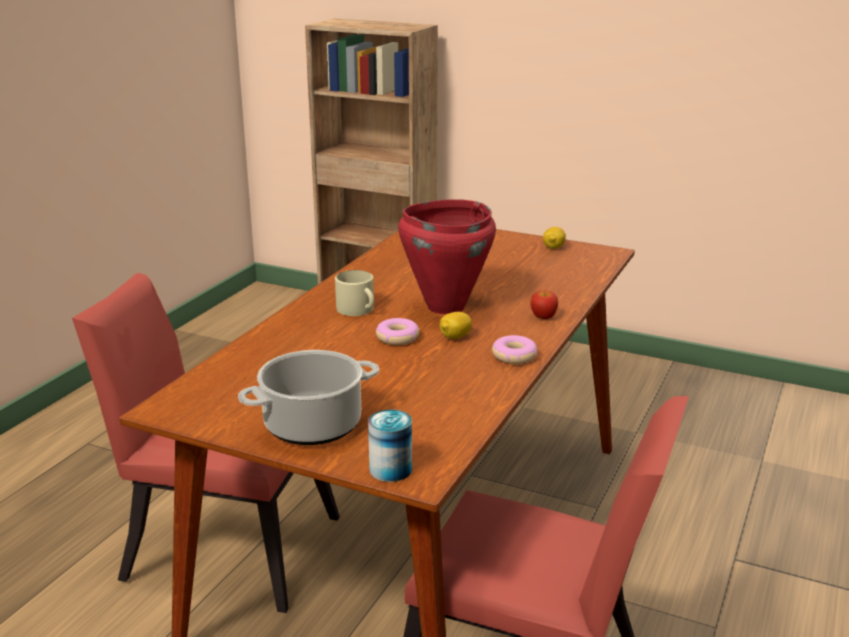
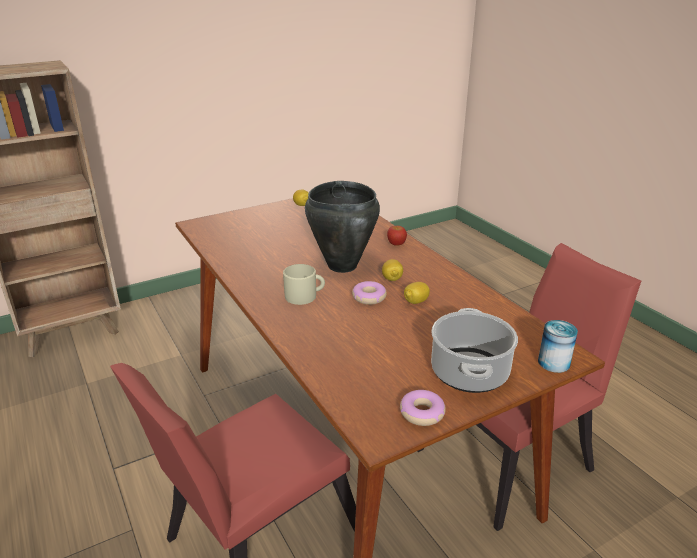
camera: 55 degrees left, 5 degrees up
red cooking pot [398,199,496,314] -> black cooking pot [305,181,380,273]
donut [492,335,538,364] -> donut moved to [400,390,446,426]
none -> lemon [404,282,430,304]

